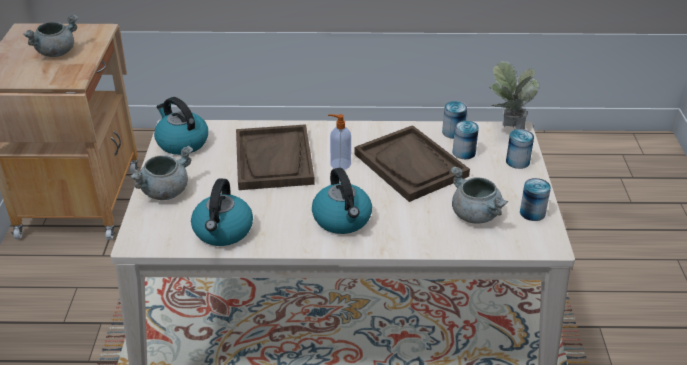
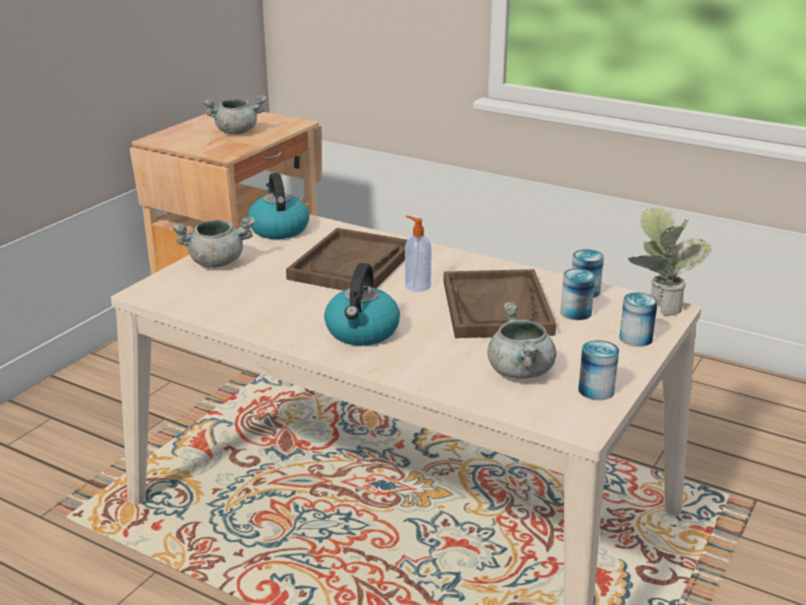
camera: 30 degrees right, 10 degrees down
kettle [191,178,253,246] -> none

